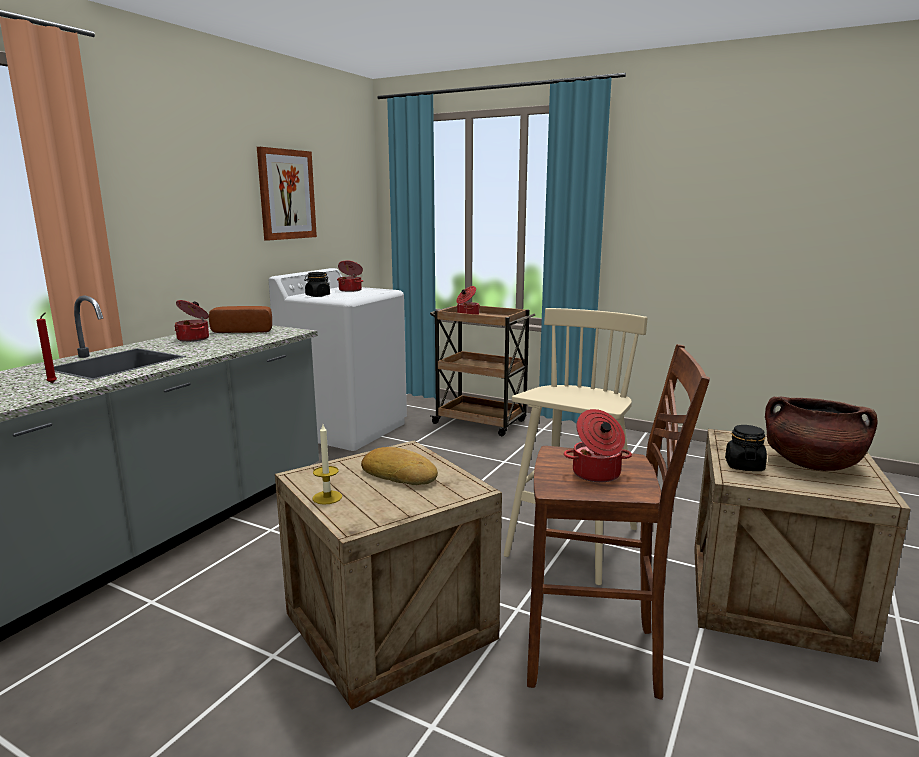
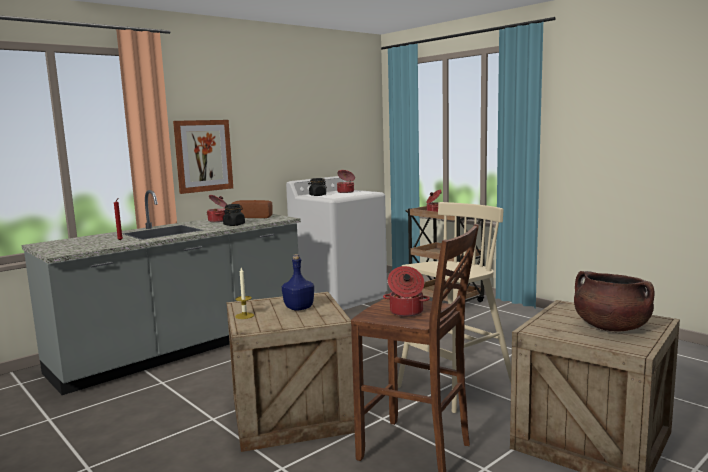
camera: 20 degrees right, 5 degrees down
picture [257,147,317,241] -> picture moved to [173,120,233,194]
bread [361,447,438,485] -> blue bottle [282,254,314,311]
black jar [725,425,767,471] -> black jar moved to [223,204,245,226]

